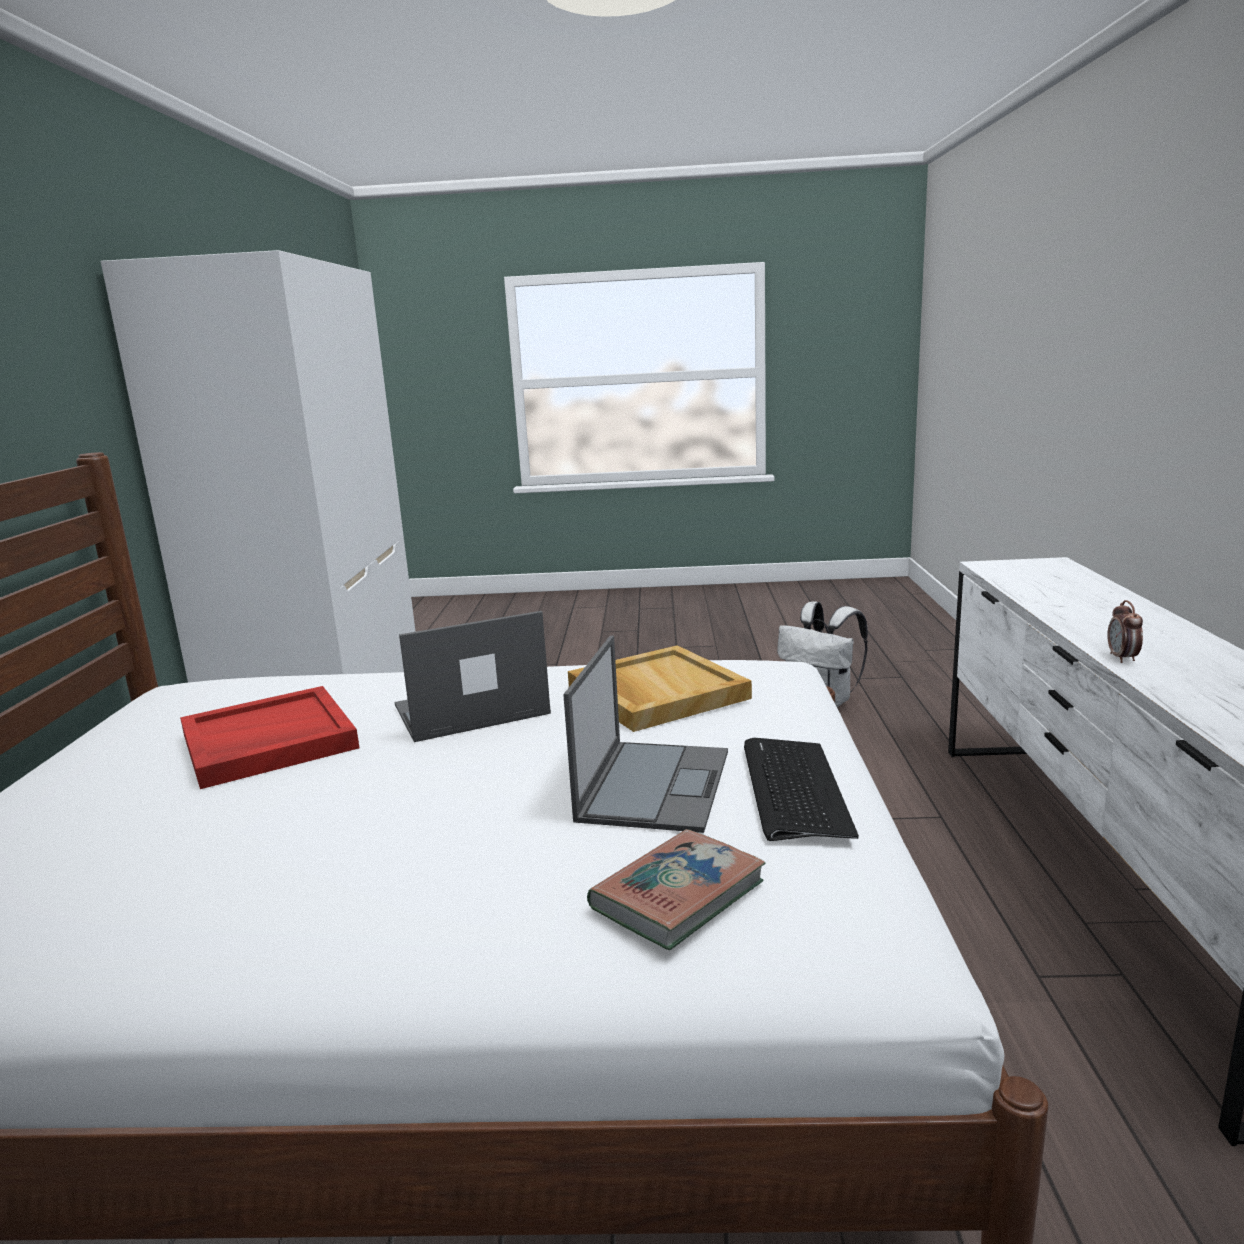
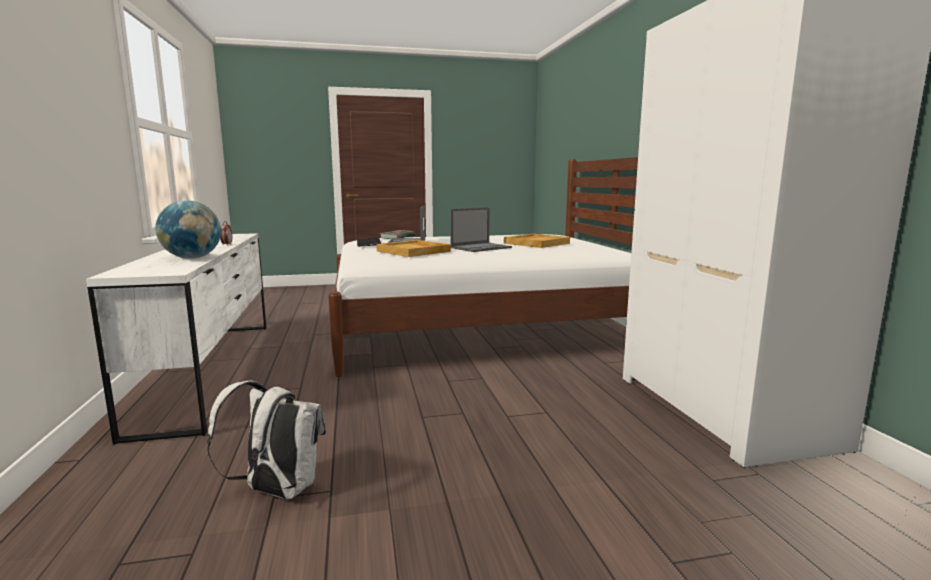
camera: 165 degrees right, 5 degrees down
red tray [180,686,359,789] -> beige tray [504,234,570,248]
none -> globe [155,200,221,259]

